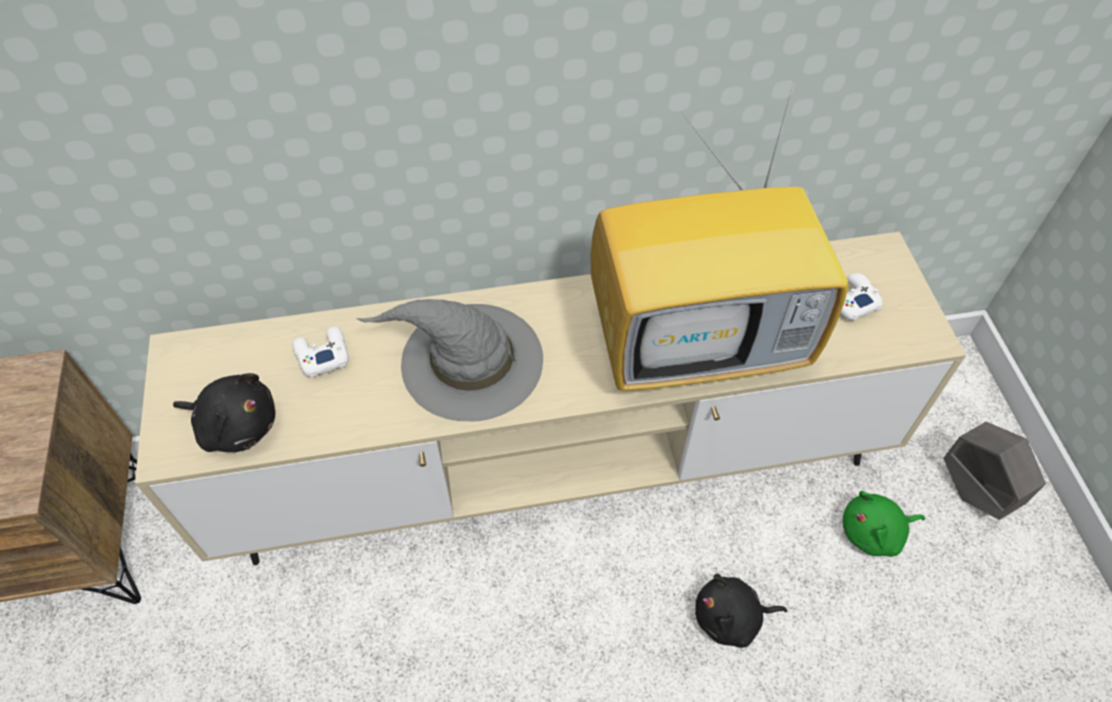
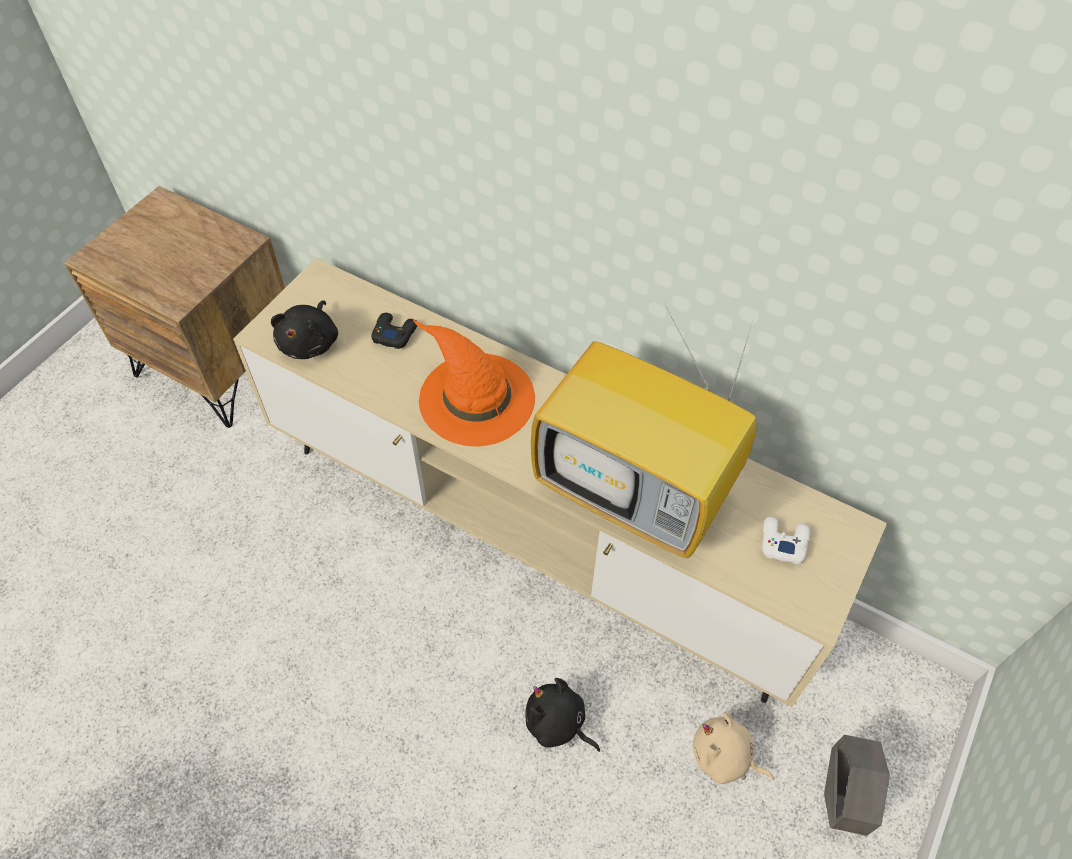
camera: 40 degrees right, 0 degrees up
black plush toy [173,373,275,452] -> black plush toy turned 45 degrees clockwise [271,300,338,359]
white game controller [292,326,349,378] -> black game controller [371,313,417,349]
grey hat [356,299,543,421] -> orange hat [413,319,535,446]
green plush toy [843,491,925,557] -> beige plush toy [693,712,775,784]

